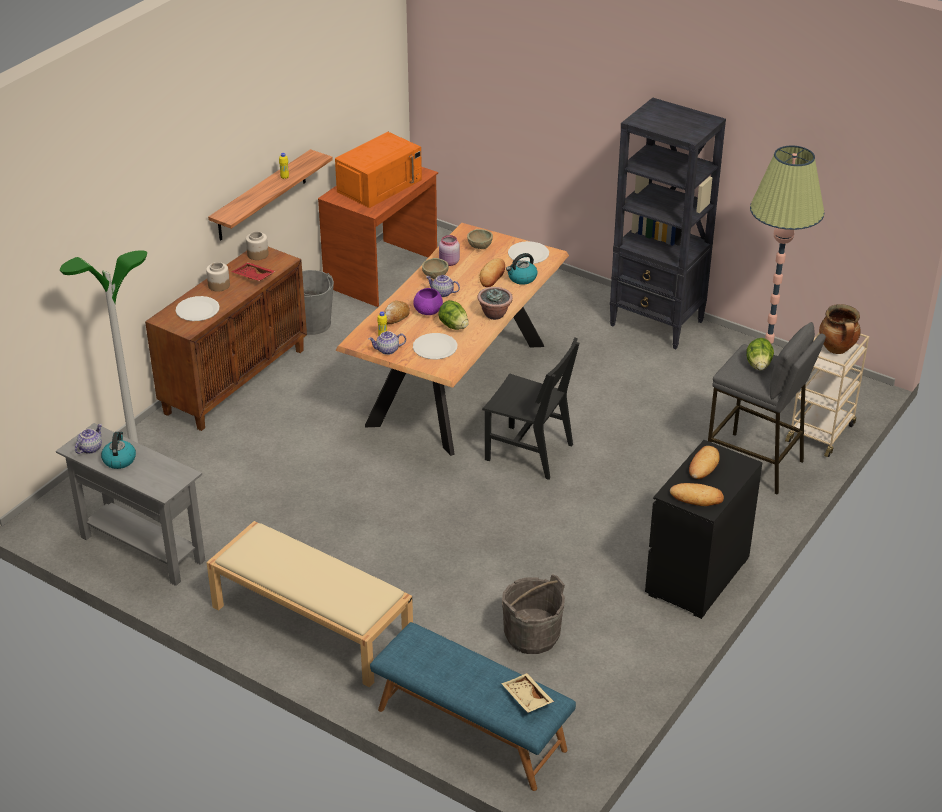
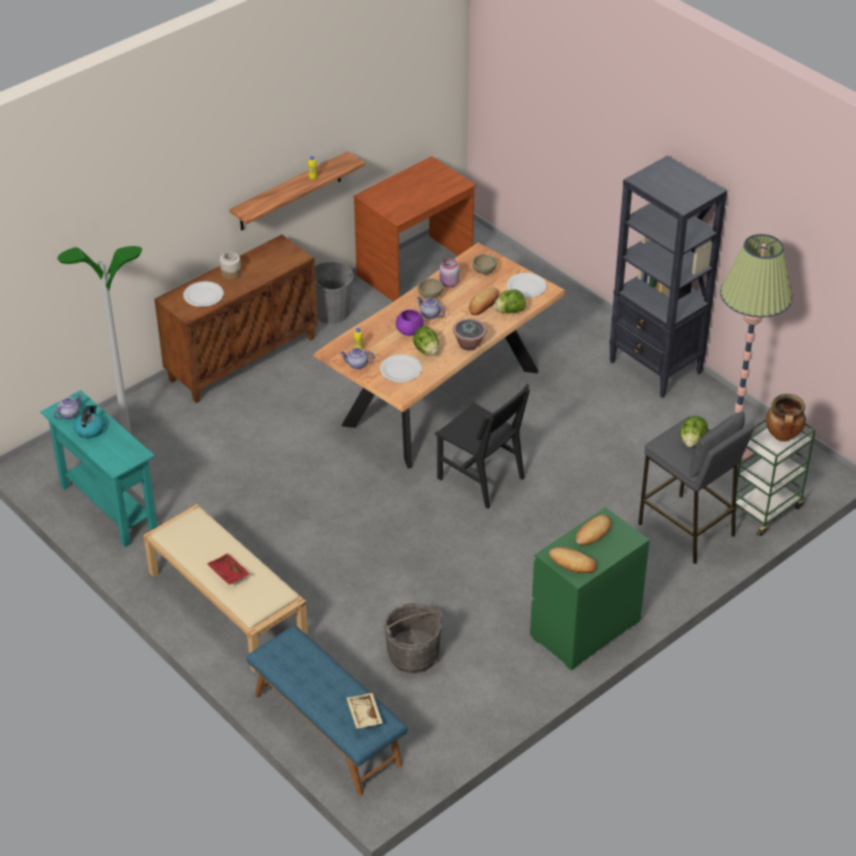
camera: 15 degrees right, 5 degrees up
grey console table [56,423,205,586] -> turquoise console table [40,390,158,547]
red tray [231,262,275,281] -> red tray moved to [207,553,250,585]
jar [246,231,269,260] -> none
orange microwave [335,132,422,208] -> none
bread [384,301,410,324] -> none
kettle [506,253,537,285] -> lettuce [494,289,526,313]
black dresser [645,440,763,619] -> green dresser [530,507,650,671]
beige cart [785,333,869,457] -> green cart [725,418,816,536]

